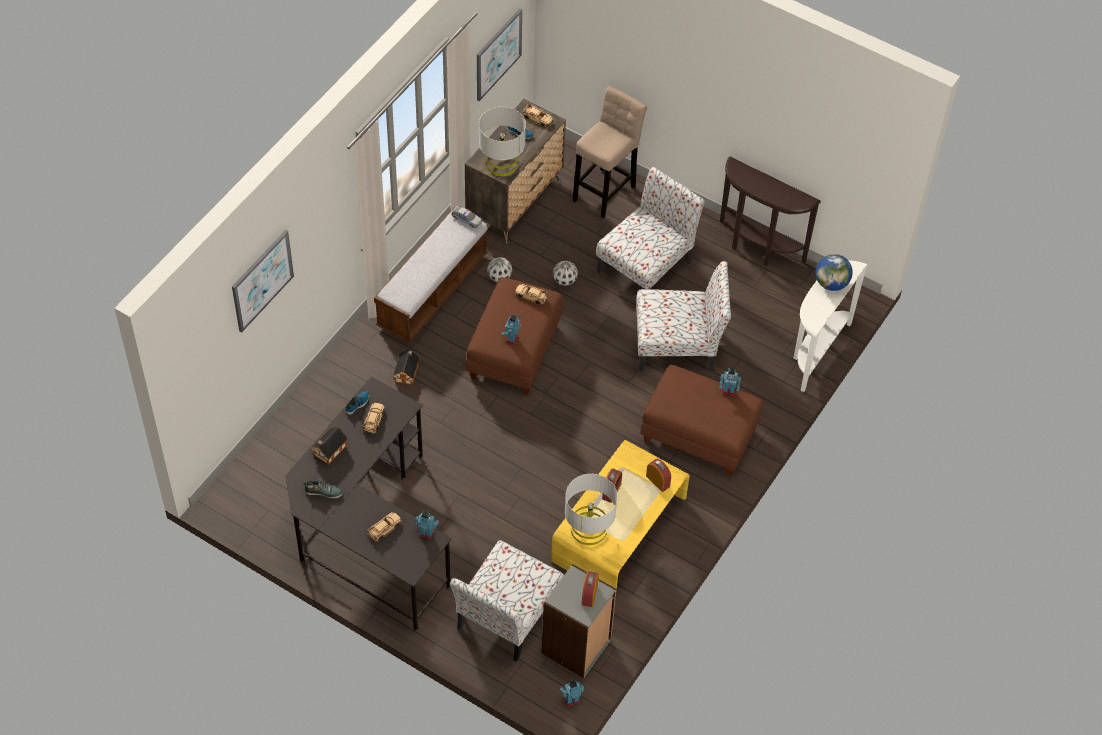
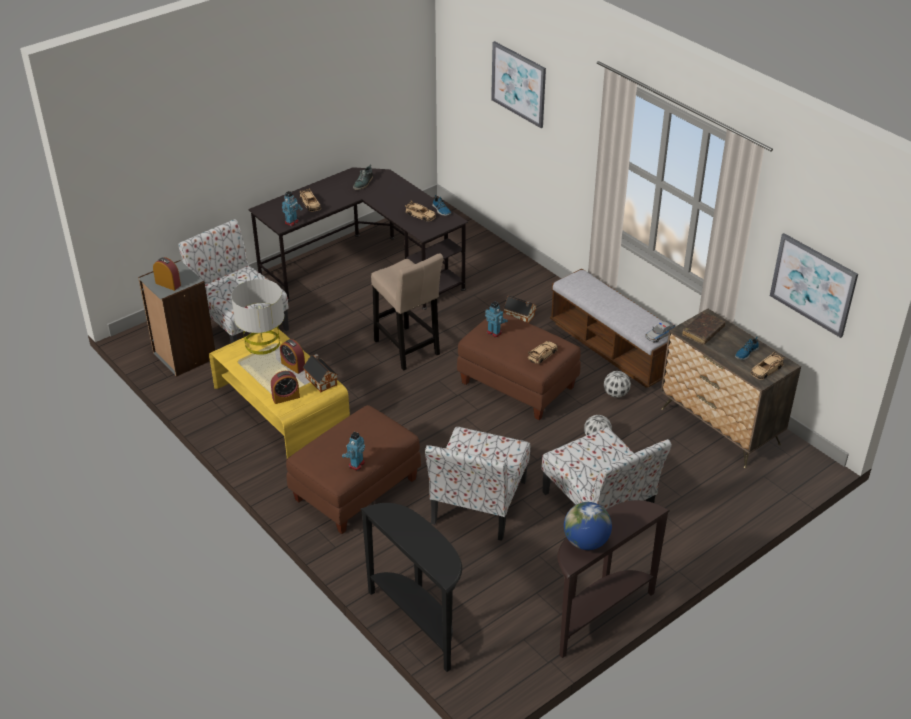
camera: 110 degrees right, 15 degrees down
toy house [311,427,348,465] -> toy house moved to [303,354,338,392]
grey table lamp [479,107,526,176] -> brown book [682,312,726,345]
toy robot [560,680,584,707] -> none
beige stool [573,86,647,218] -> beige stool moved to [371,253,443,371]
white console table [793,261,868,392] -> black console table [360,503,462,672]
globe [816,254,853,291] -> globe moved to [564,502,612,550]

